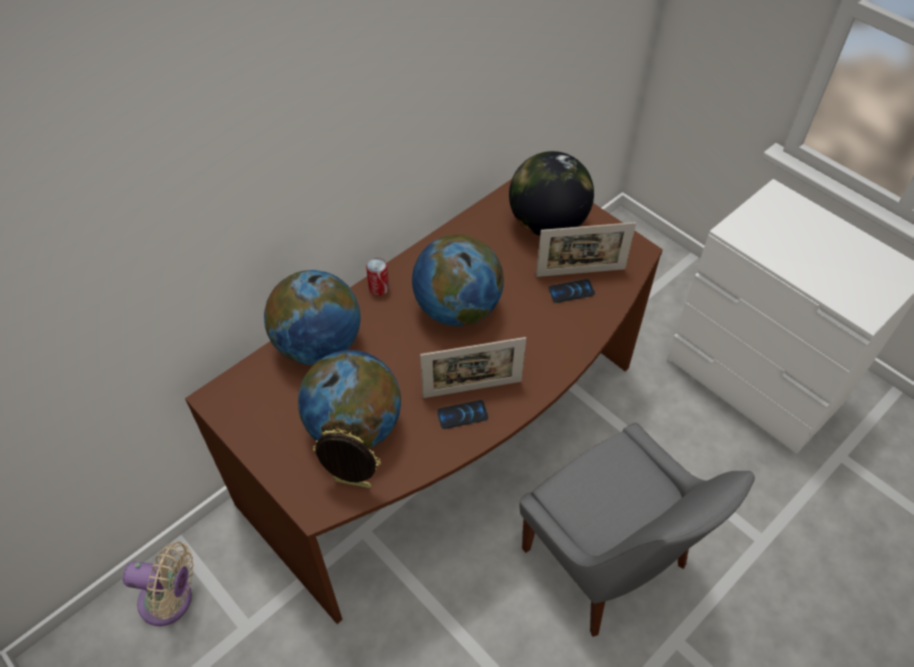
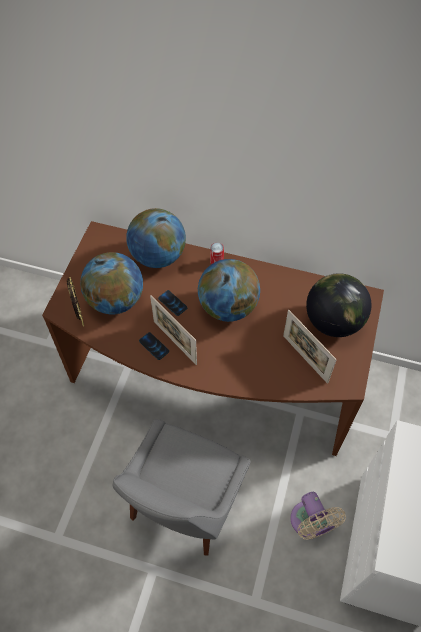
camera: 60 degrees right, 5 degrees up
beige fan [123,542,194,626] -> beige fan moved to [290,492,346,540]
phone [548,279,595,303] -> phone moved to [158,290,187,316]

